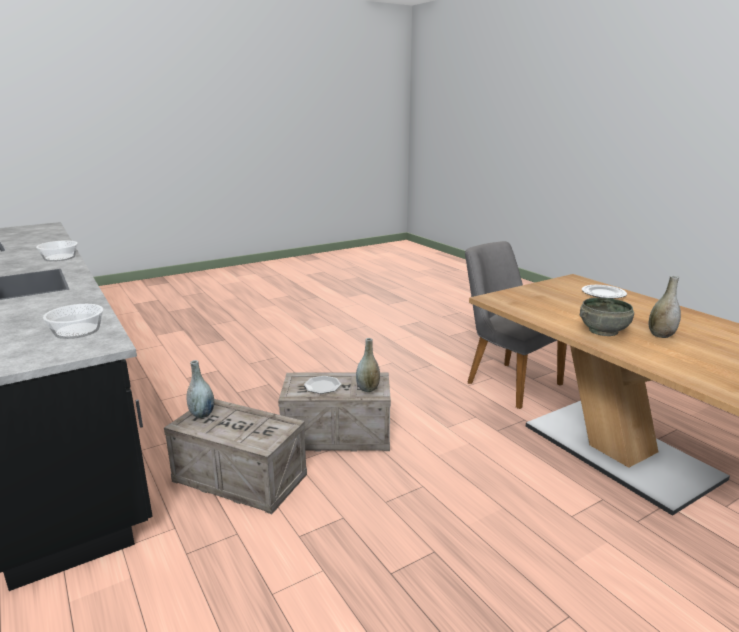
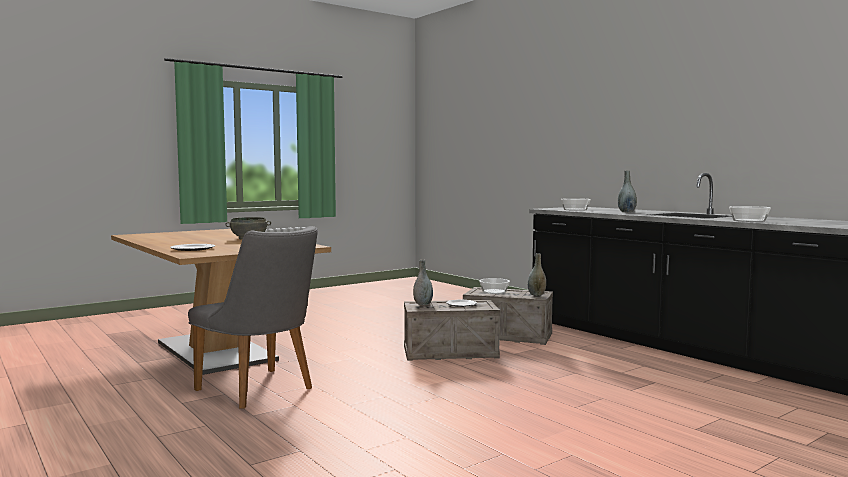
camera: 175 degrees right, 15 degrees down
grey vase [649,275,681,338] -> grey vase moved to [618,170,637,212]
none -> bowl [479,278,510,294]

